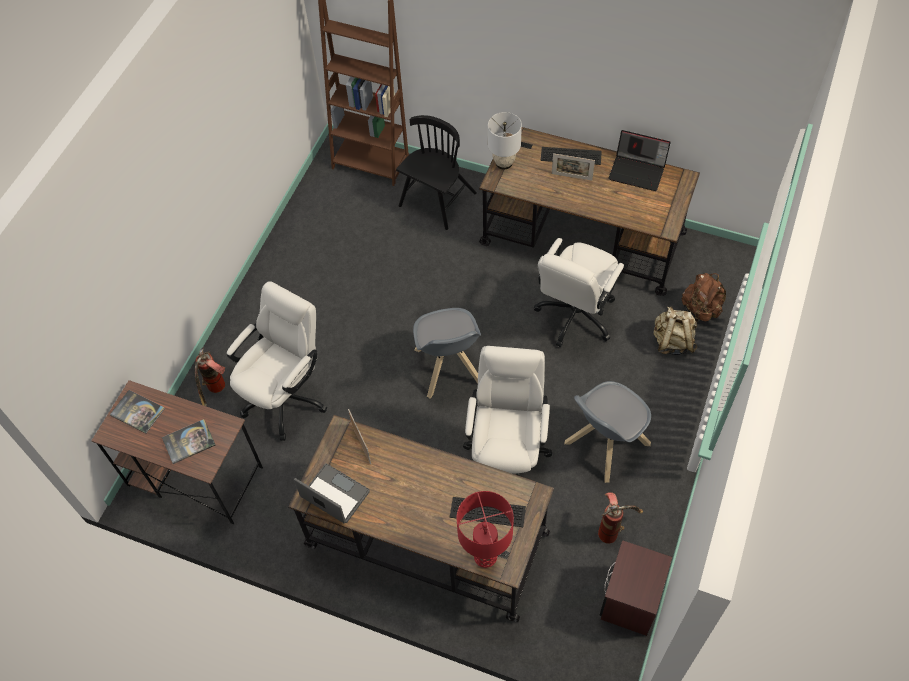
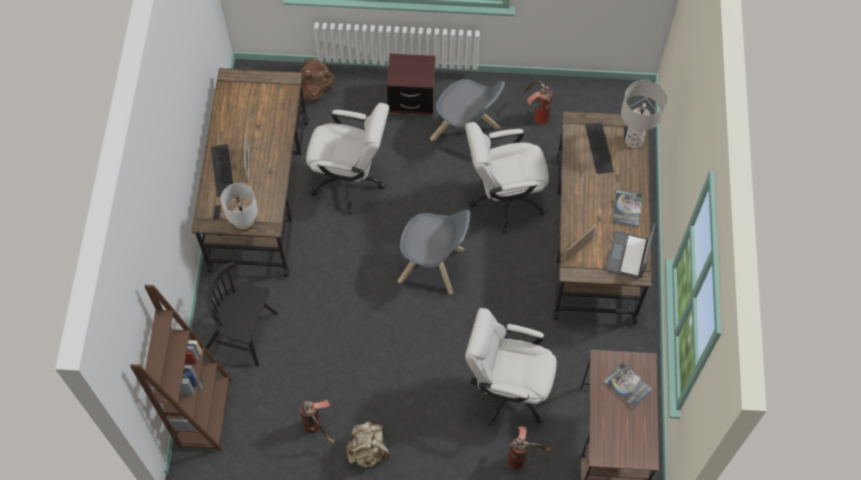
camera: 110 degrees left, 5 degrees up
book [110,390,165,434] -> book moved to [612,190,643,227]
grey chair [413,308,481,399] -> grey chair turned 45 degrees clockwise [398,210,470,294]
red table lamp [457,491,514,568] -> white table lamp [621,80,667,148]
brown nightstand [600,540,672,636] -> brown nightstand moved to [387,54,435,115]
laptop [608,130,671,191] -> none
beige backpack [653,306,697,355] -> beige backpack moved to [346,421,389,467]
none -> fire extinguisher [300,399,335,443]

